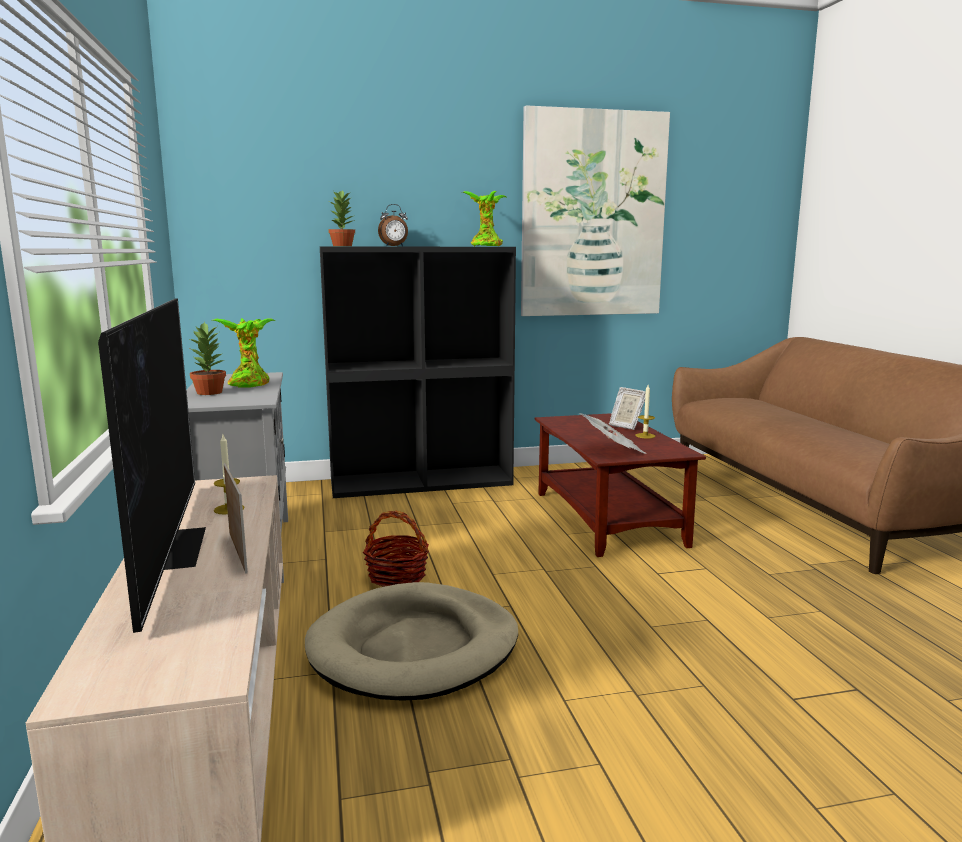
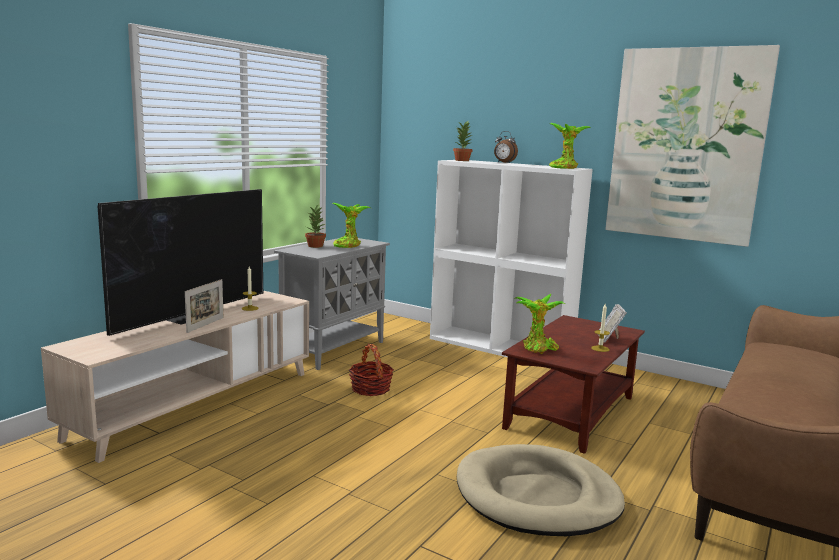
camera: 45 degrees right, 0 degrees up
beige dog bed [305,582,518,701] -> beige dog bed moved to [457,444,625,536]
black bookcase [320,246,516,498] -> white bookcase [430,160,593,357]
newspaper [579,413,647,454] -> potted plant [516,294,565,354]

